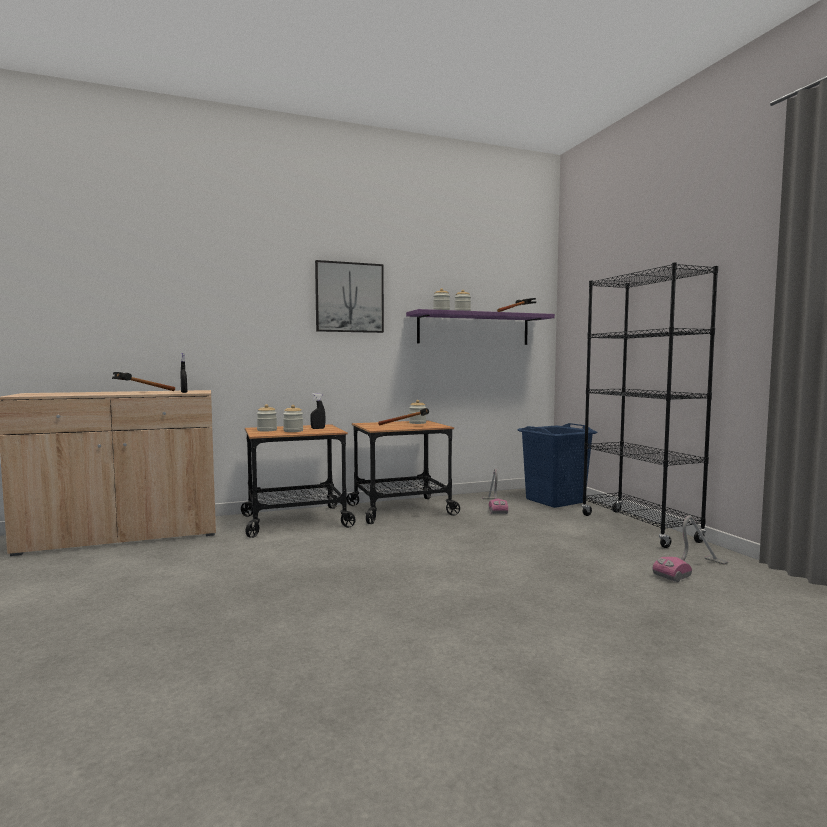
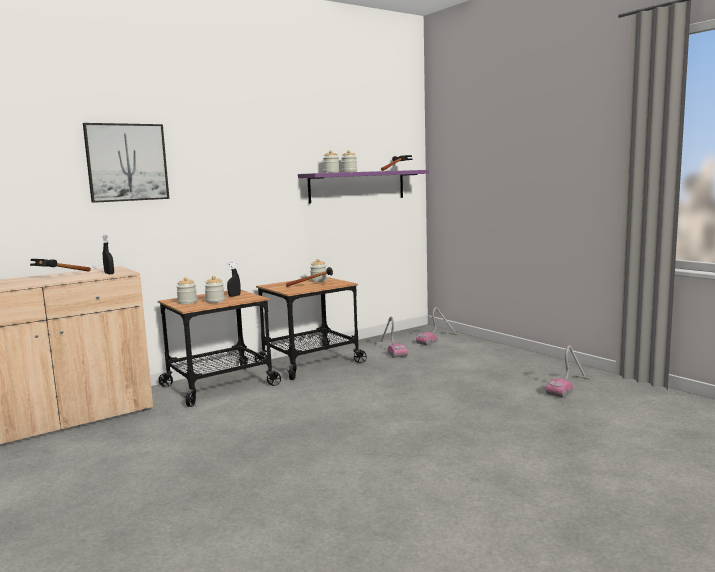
camera: 15 degrees left, 5 degrees up
picture [315,260,384,333] -> picture moved to [83,123,169,203]
blue laundry basket [517,423,598,508] -> vacuum cleaner [416,307,461,346]
black bookcase [581,262,718,548] -> none

